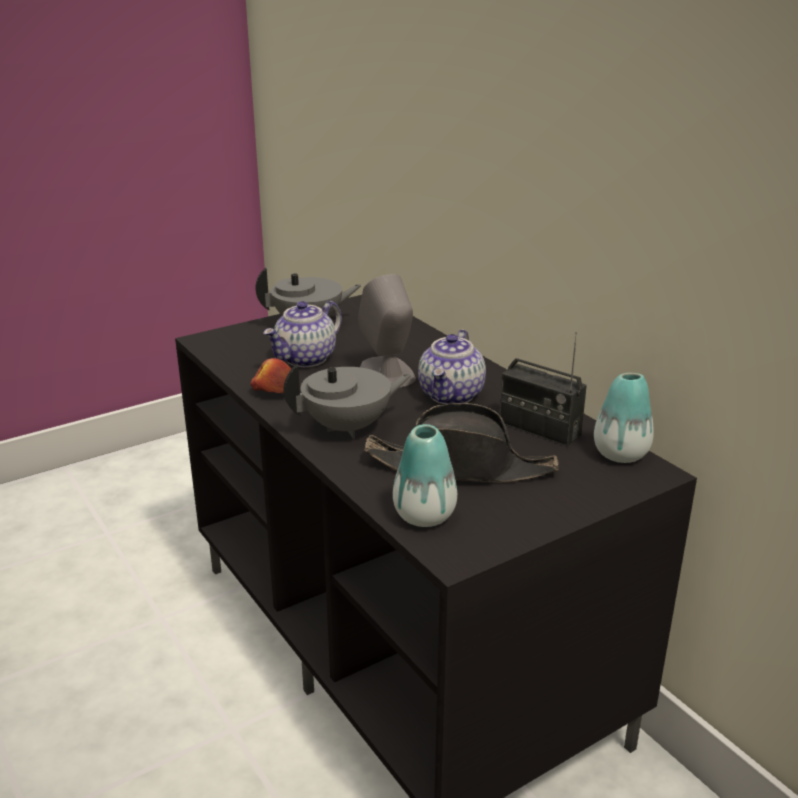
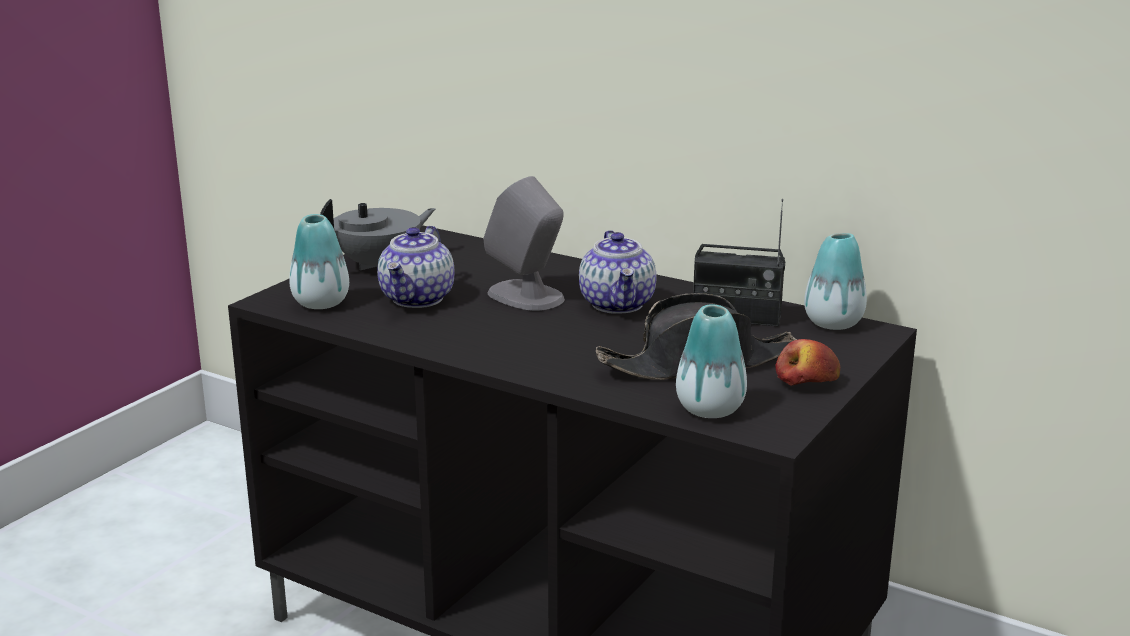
camera: 25 degrees left, 5 degrees down
apple [251,358,300,393] -> apple moved to [775,339,840,386]
grey teapot [284,364,412,439] -> none
none -> vase [289,214,349,309]

